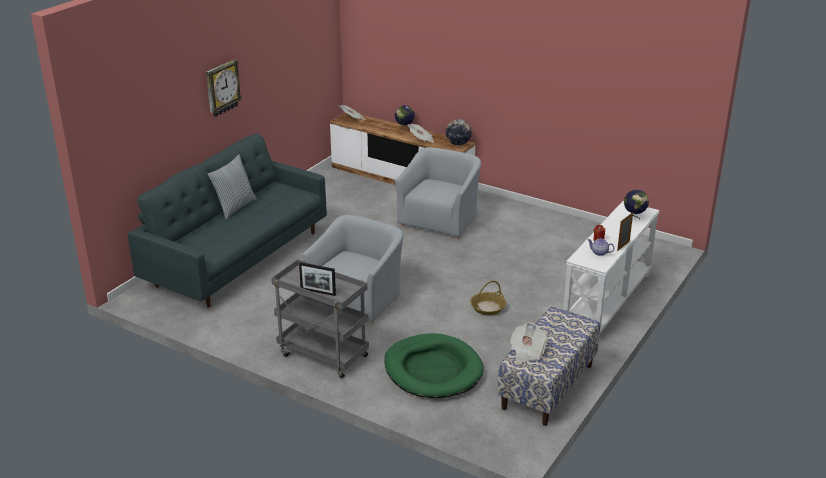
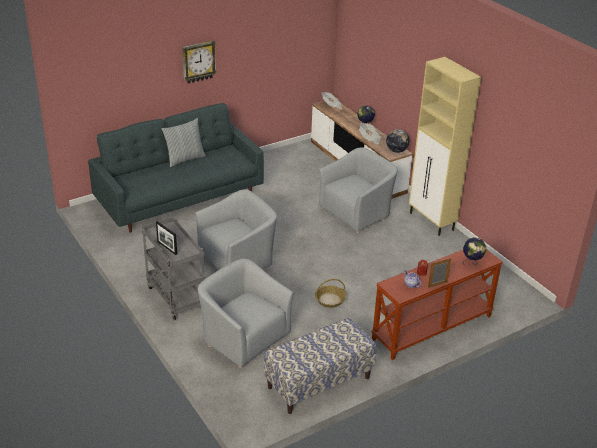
camera: 25 degrees right, 5 degrees up
green dog bed [384,334,484,398] -> grey armchair [198,259,294,368]
newspaper [510,323,548,362] -> none
white console table [563,201,660,337] -> brown console table [371,249,503,360]
none -> beige cabinet [409,57,481,236]

